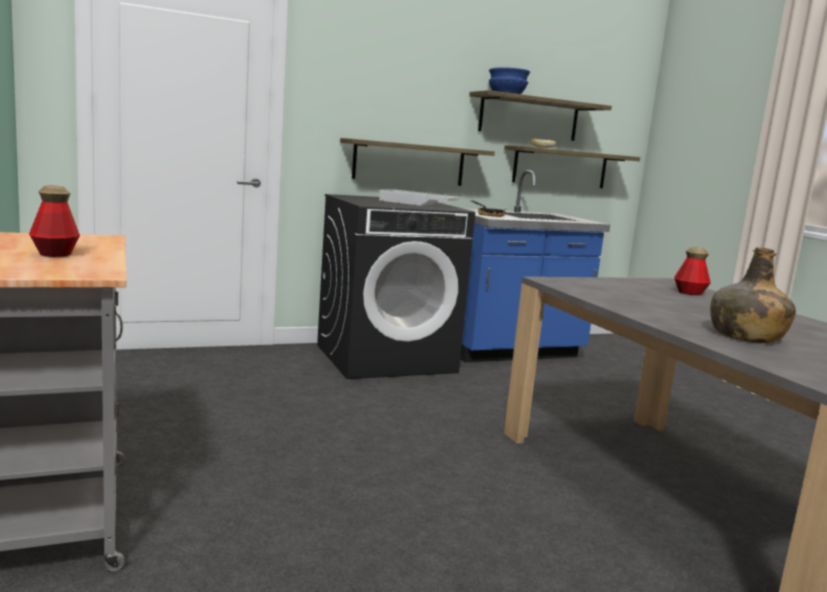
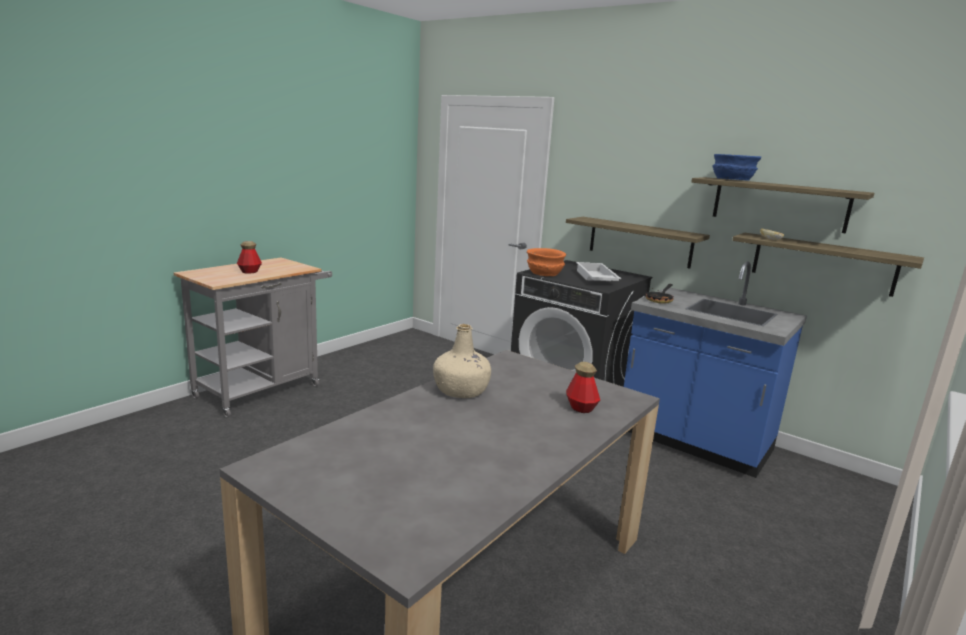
camera: 60 degrees right, 5 degrees up
green bottle [710,247,796,343] -> none
none -> beige bottle [433,324,491,398]
none -> orange bowl [527,248,566,276]

